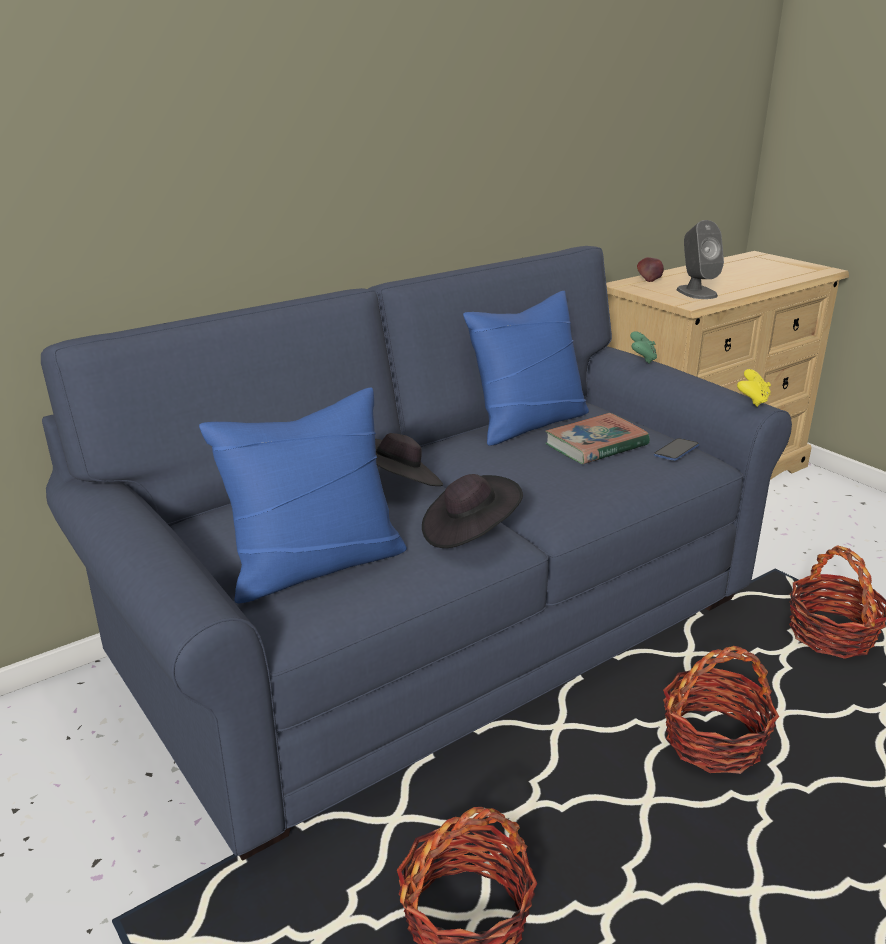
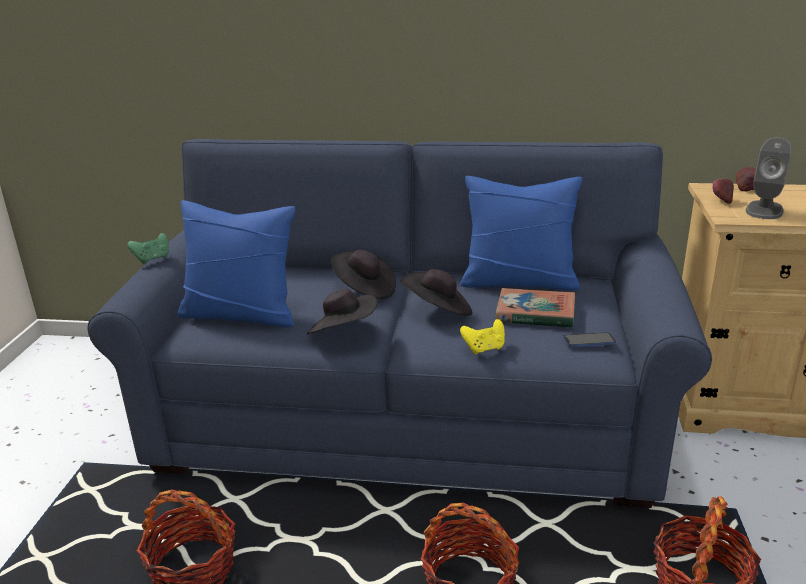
camera: 45 degrees right, 0 degrees up
green game controller [630,331,657,364] -> green game controller moved to [127,233,169,264]
yellow game controller [737,369,771,407] -> yellow game controller moved to [460,319,505,354]
none -> black hat [400,269,472,316]
none -> apple [713,179,734,204]

